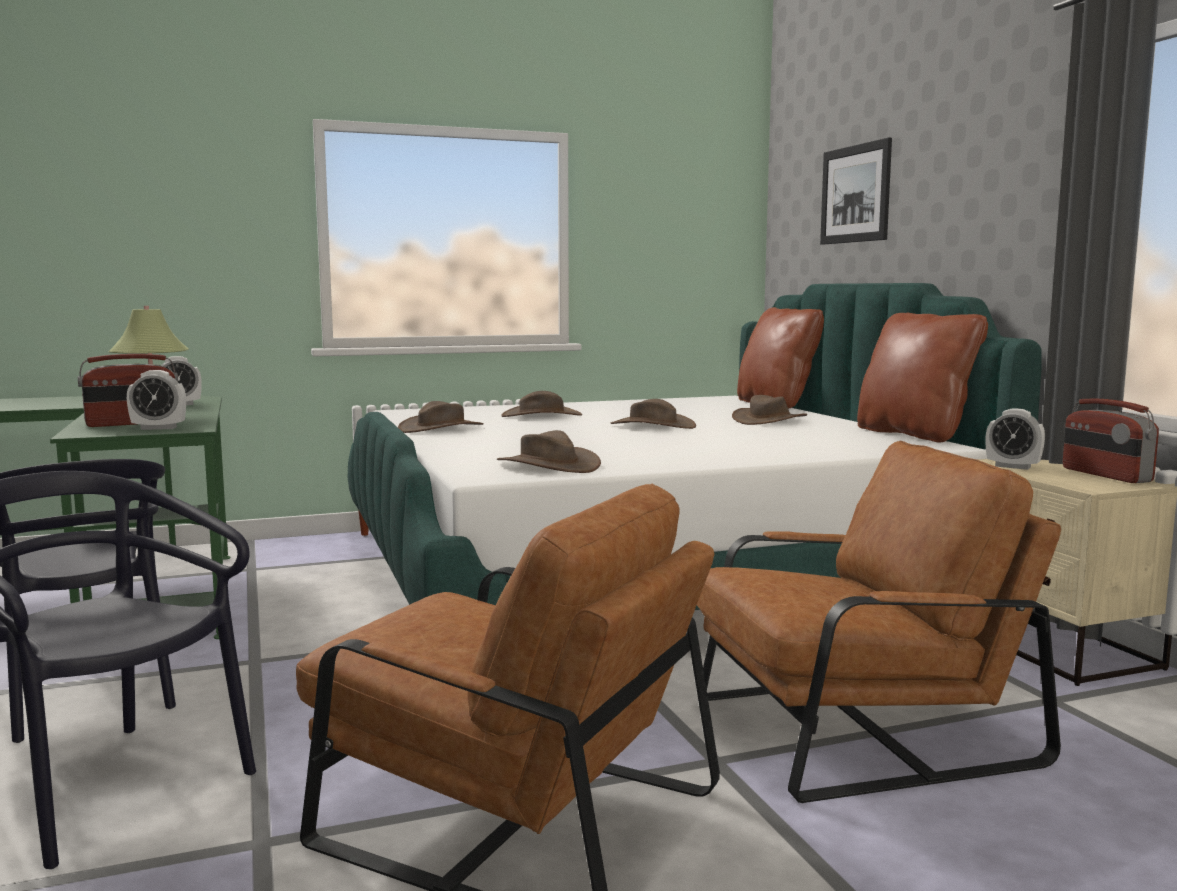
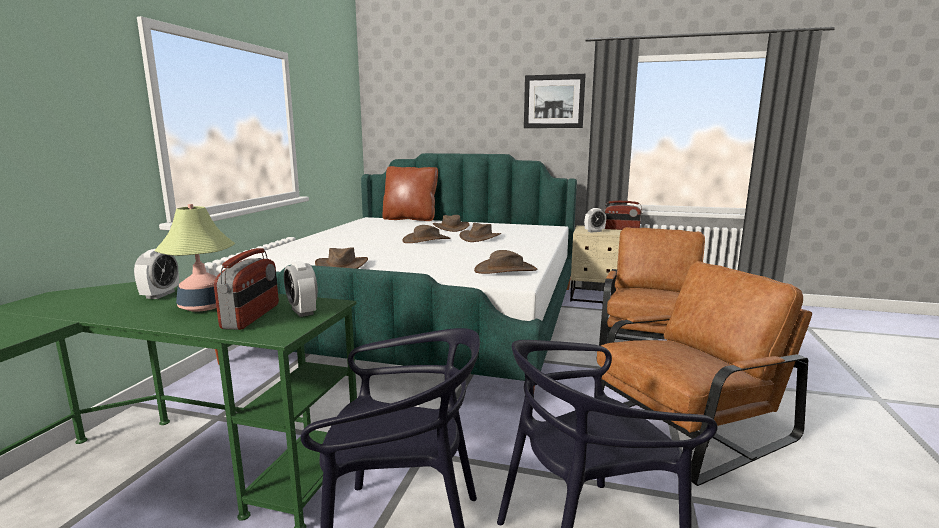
camera: 55 degrees left, 5 degrees up
alarm clock [127,370,186,430] -> alarm clock turned 120 degrees clockwise [284,261,318,317]
brown hat [501,391,582,417] -> brown hat moved to [460,223,501,242]
picture [820,137,892,245] -> picture moved to [524,74,586,128]
brown pillow [857,312,988,443] -> none

